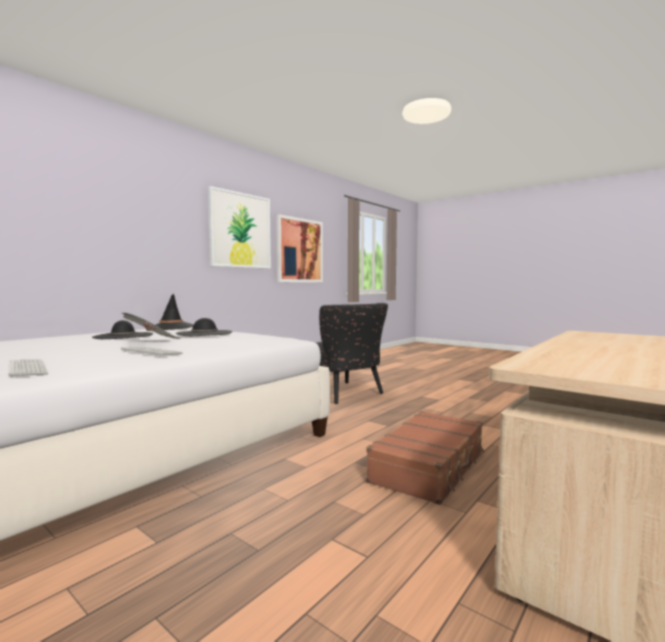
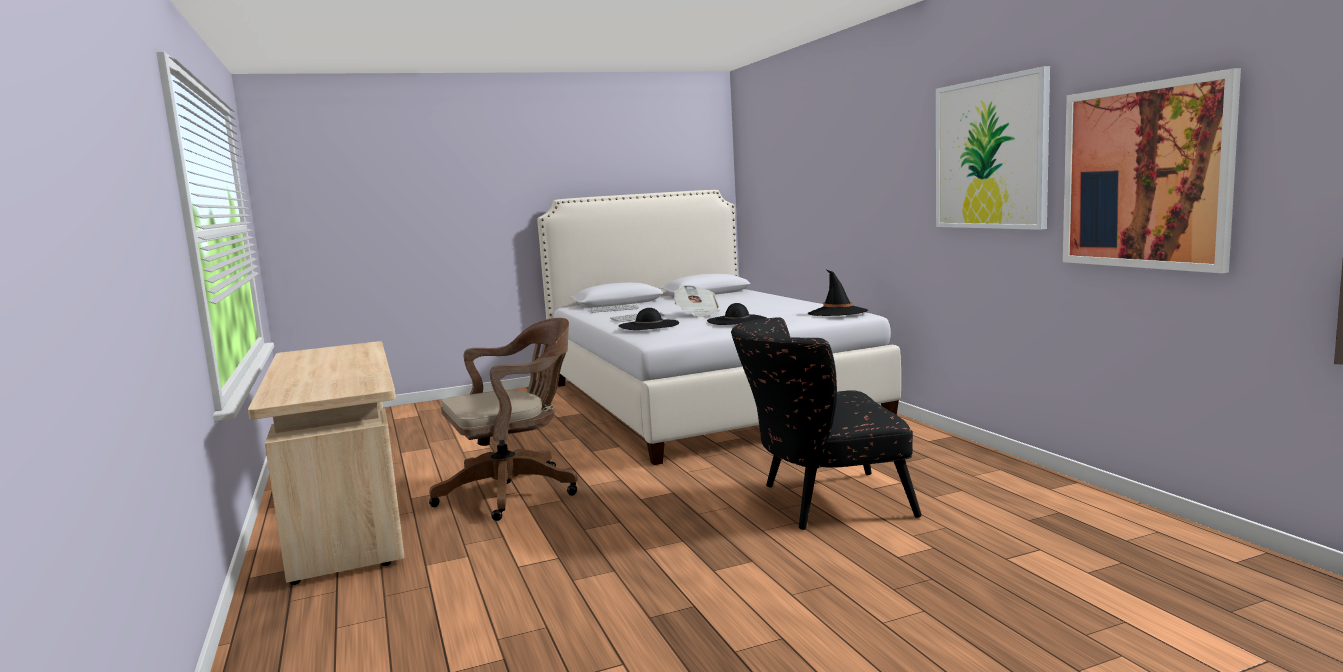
camera: 120 degrees right, 5 degrees up
black hat [92,320,153,339] -> black hat moved to [619,308,679,330]
brown suitcase [366,411,485,505] -> brown office chair [429,318,578,521]

